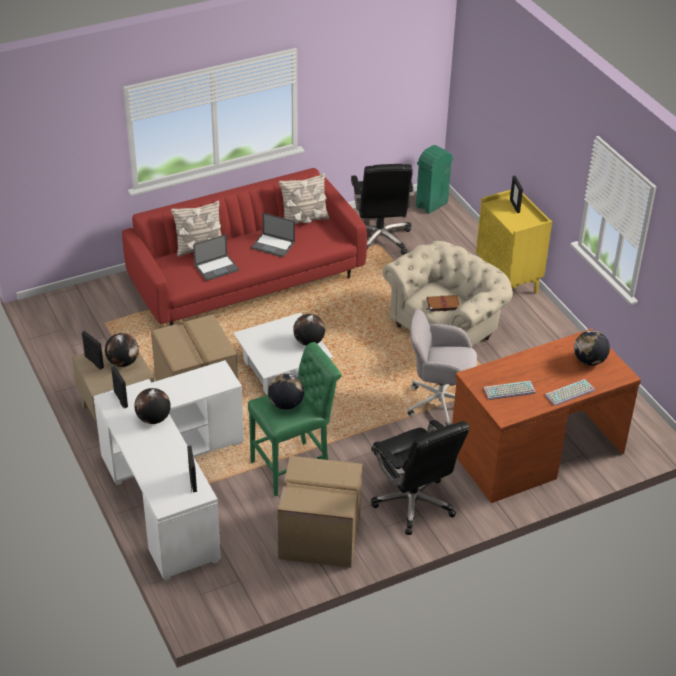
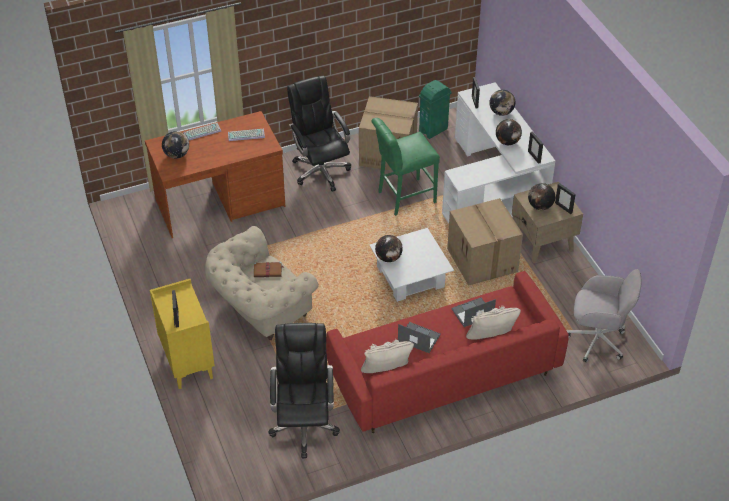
camera: 175 degrees left, 5 degrees up
globe [268,373,304,410] -> globe moved to [489,90,515,116]
grey office chair [408,309,477,426] -> grey office chair moved to [566,269,641,363]
green trash can [416,145,453,214] -> green trash can moved to [419,80,451,139]

